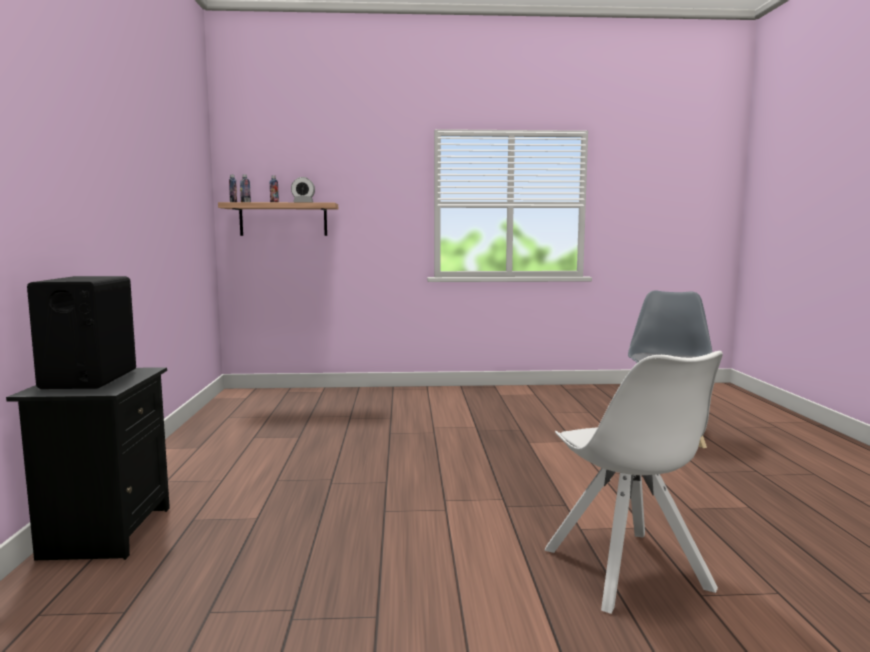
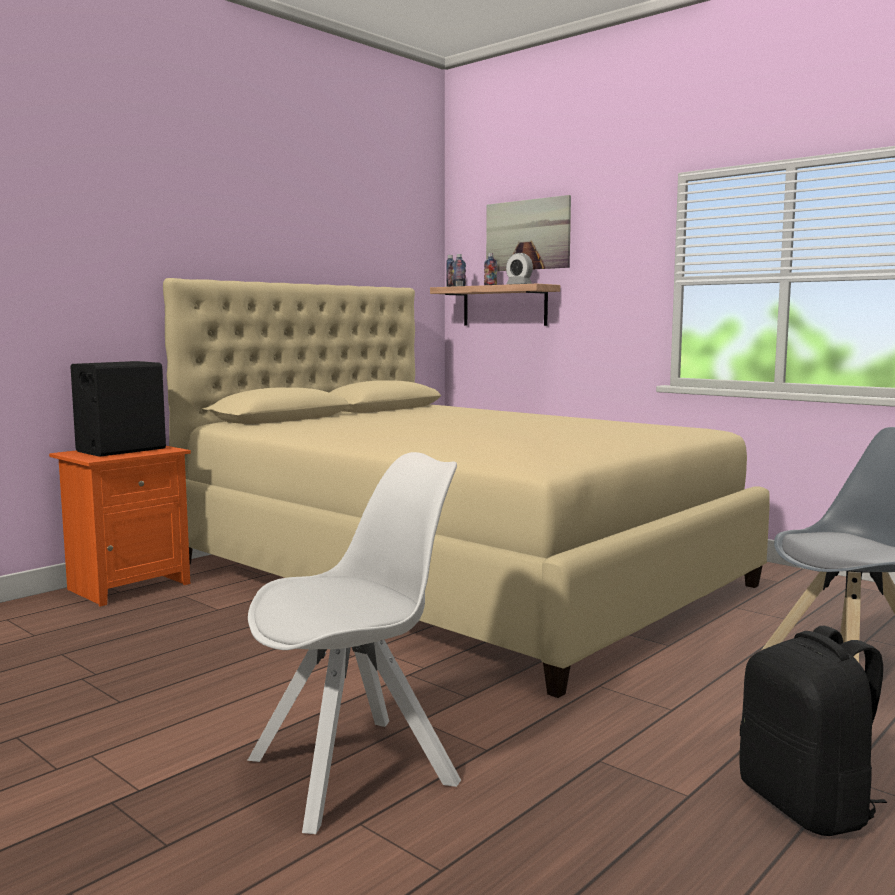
camera: 45 degrees right, 0 degrees up
black nightstand [6,367,170,560] -> orange nightstand [49,446,191,607]
white chair [544,351,723,614] -> white chair turned 150 degrees counterclockwise [247,452,461,834]
none -> beige bed [163,278,770,698]
none -> picture [486,195,571,271]
none -> black backpack [739,626,887,836]

